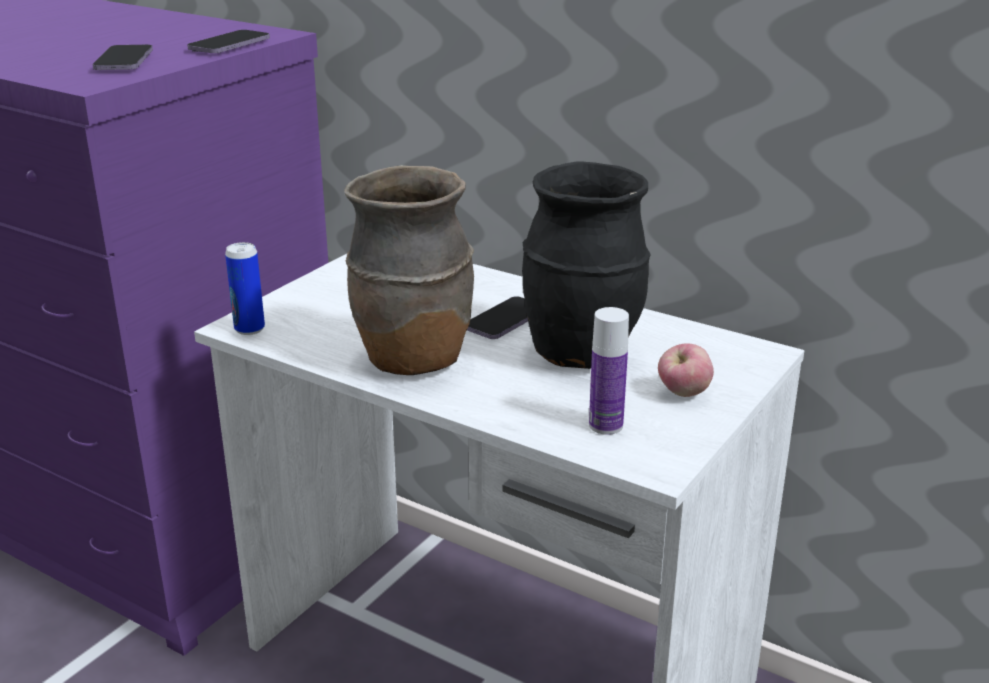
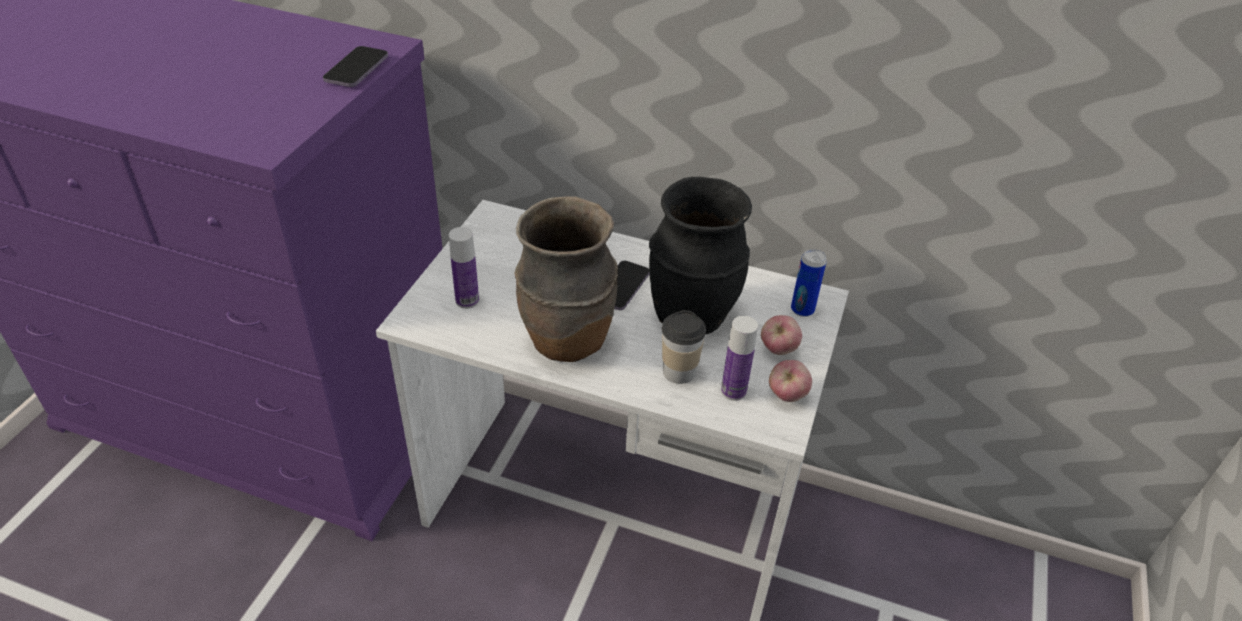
camera: 15 degrees left, 15 degrees up
phone [92,45,153,70] -> none
can [225,242,265,335] -> can moved to [791,249,827,317]
none -> bottle [449,227,479,309]
none -> cup [662,310,706,384]
none -> apple [769,360,812,402]

